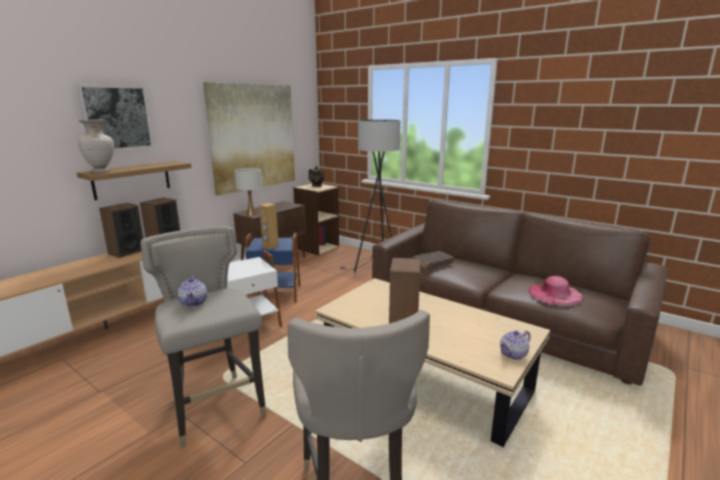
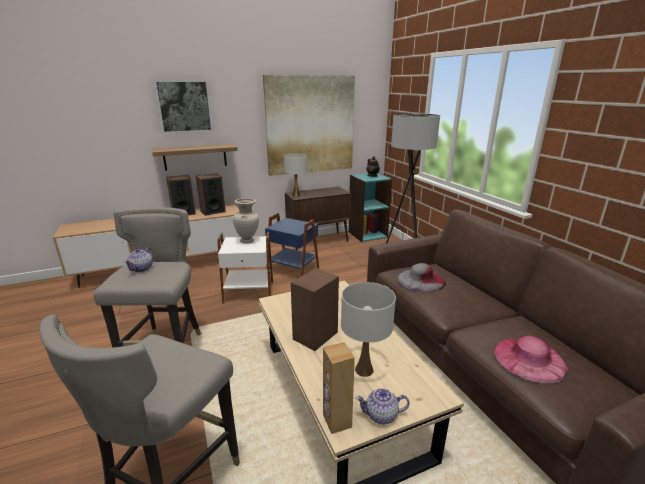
camera: 30 degrees right, 5 degrees up
beige vase [78,119,114,173] -> beige vase moved to [233,198,259,244]
brown speaker [259,203,279,249] -> brown speaker moved to [323,342,355,434]
beige bookcase [293,184,339,255] -> turquoise bookcase [348,173,392,242]
brown book [413,251,454,269] -> grey hat [397,263,446,292]
none -> white table lamp [341,282,396,377]

